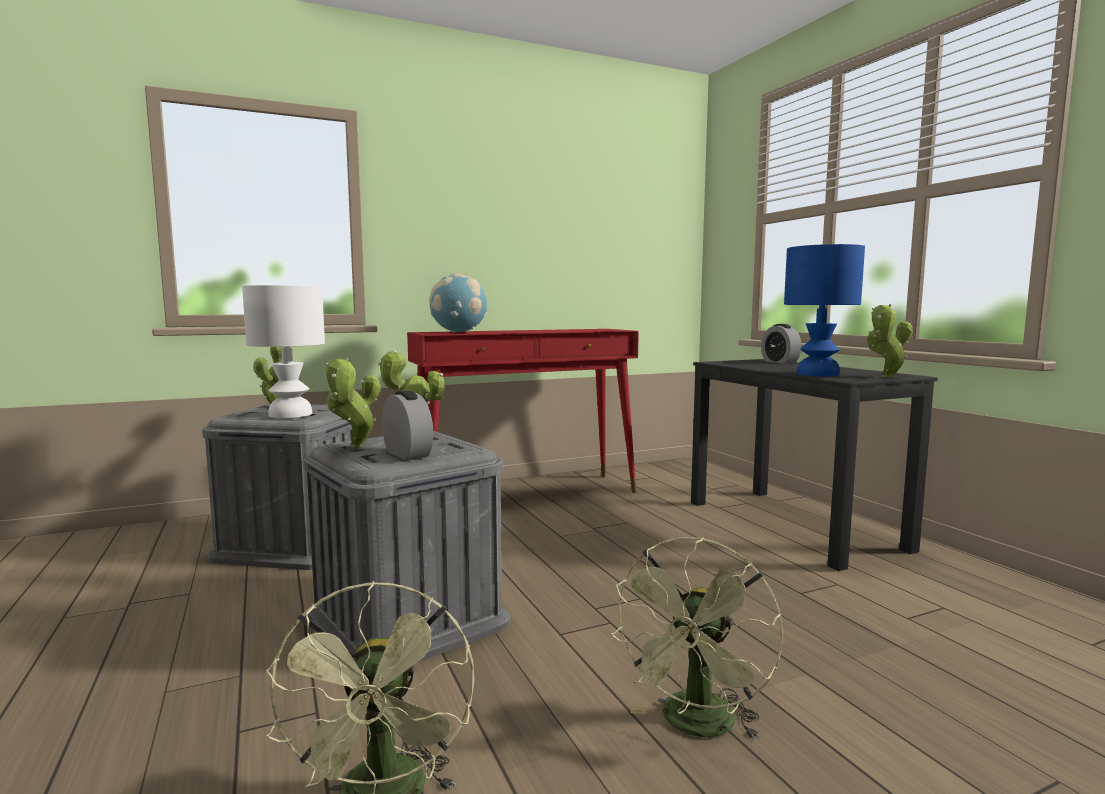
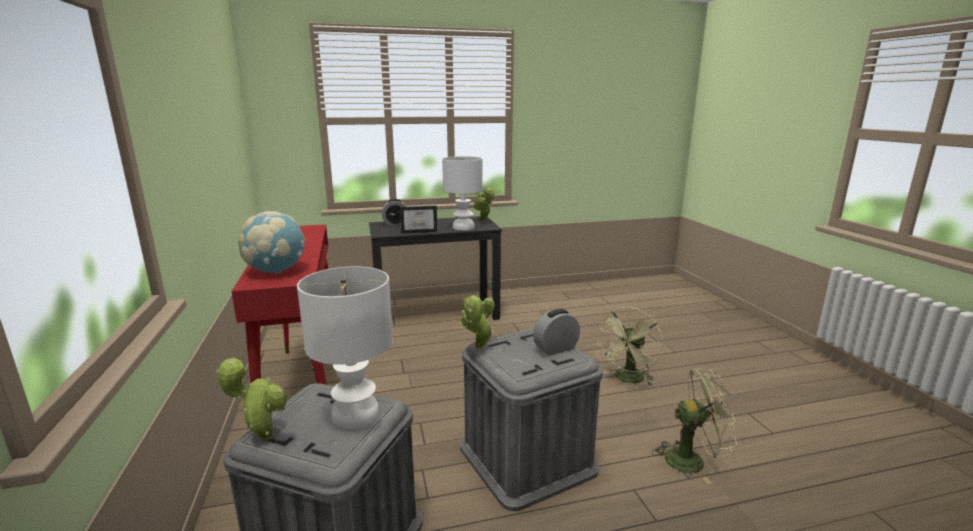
camera: 80 degrees left, 10 degrees up
potted plant [326,357,381,447] -> none
green fan [610,537,783,741] -> green fan turned 90 degrees clockwise [596,307,663,386]
blue table lamp [784,244,865,376] -> white table lamp [442,156,483,230]
none -> picture frame [400,206,437,234]

